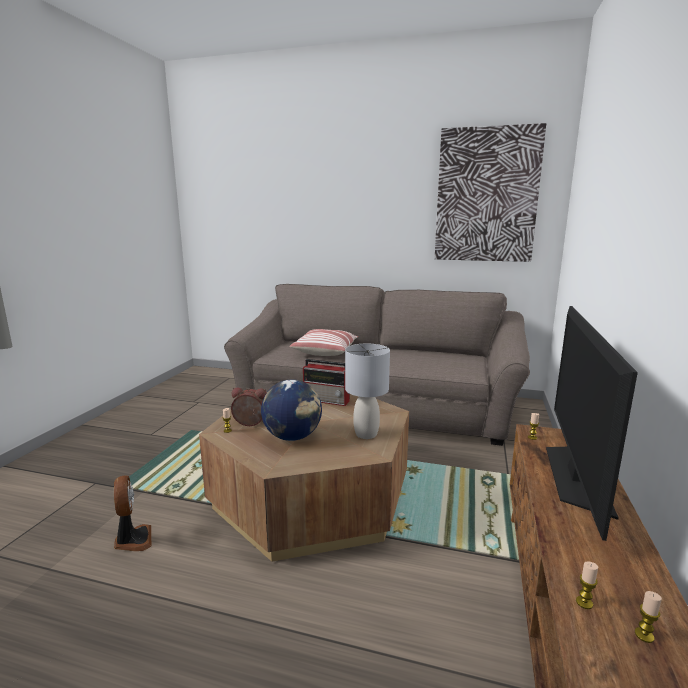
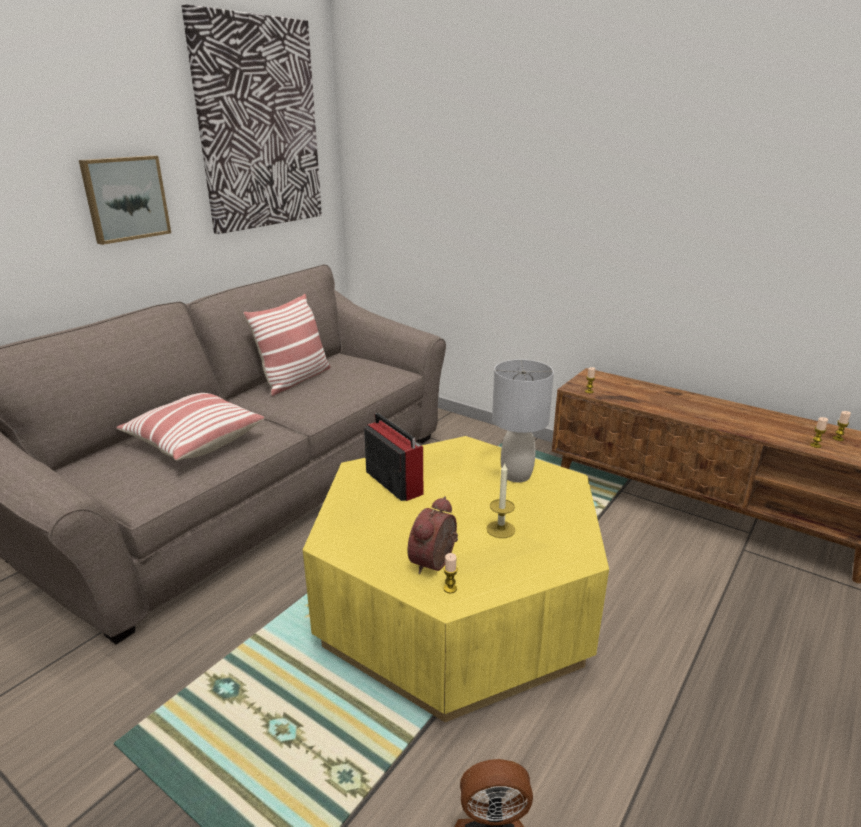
camera: 70 degrees left, 10 degrees up
brown coffee table [199,394,409,562] -> yellow coffee table [303,436,609,722]
globe [261,380,322,441] -> candle [487,464,515,538]
radio [303,359,350,406] -> radio turned 75 degrees counterclockwise [364,413,423,501]
television [546,306,638,541] -> none
none -> picture [79,155,171,245]
none -> pillow [243,294,330,396]

